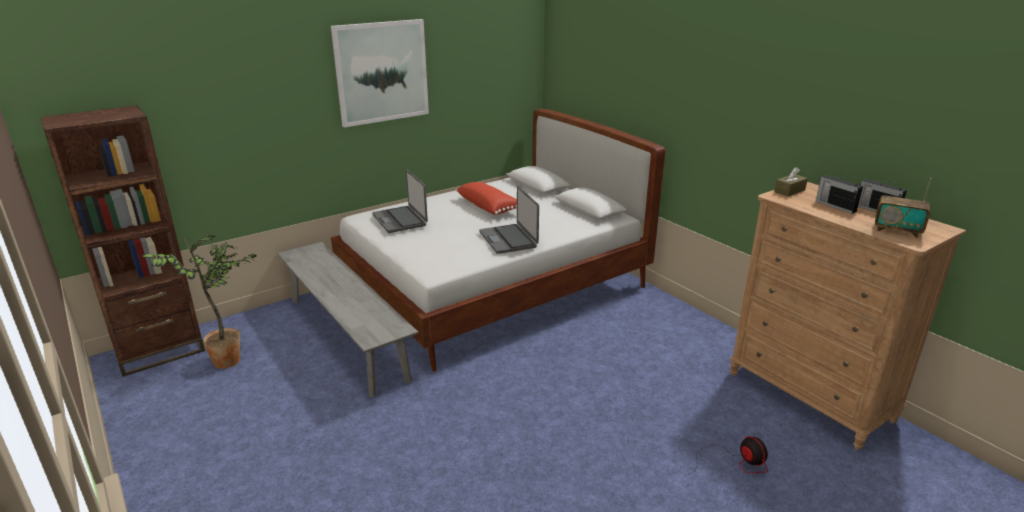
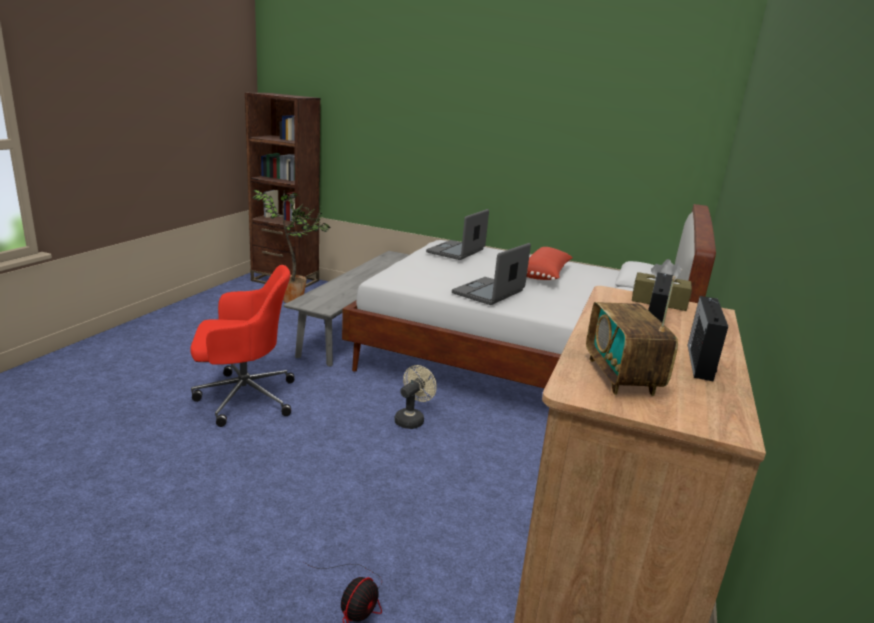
camera: 55 degrees right, 5 degrees down
picture [331,19,429,127] -> none
none -> red office chair [190,265,295,427]
none -> beige fan [394,365,437,429]

